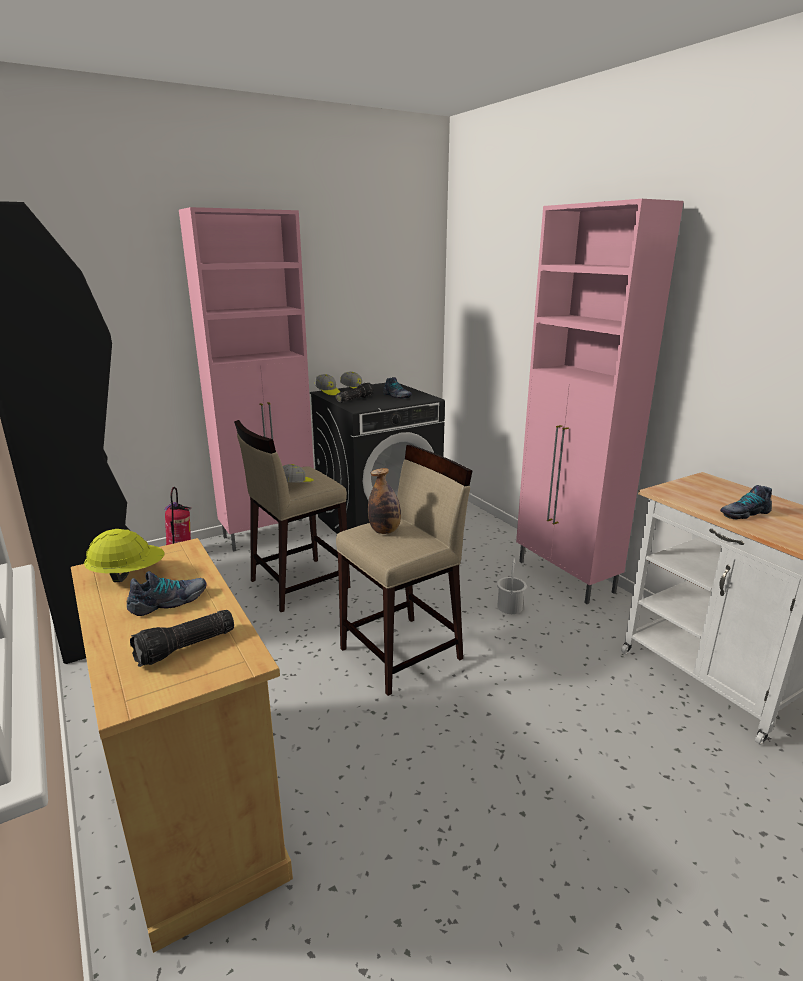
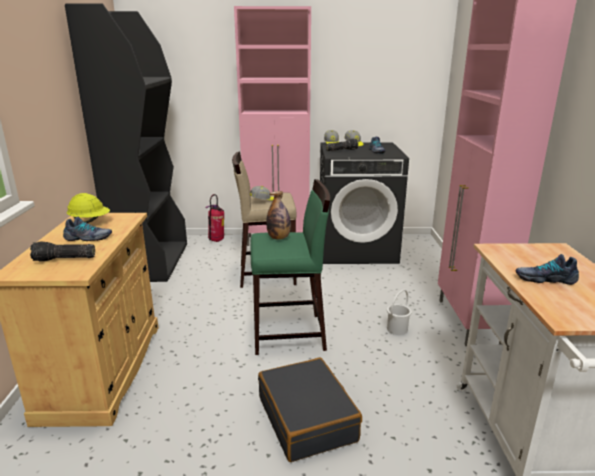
camera: 30 degrees right, 0 degrees up
beige stool [336,445,472,696] -> green stool [250,179,330,355]
none -> black suitcase [258,358,362,462]

